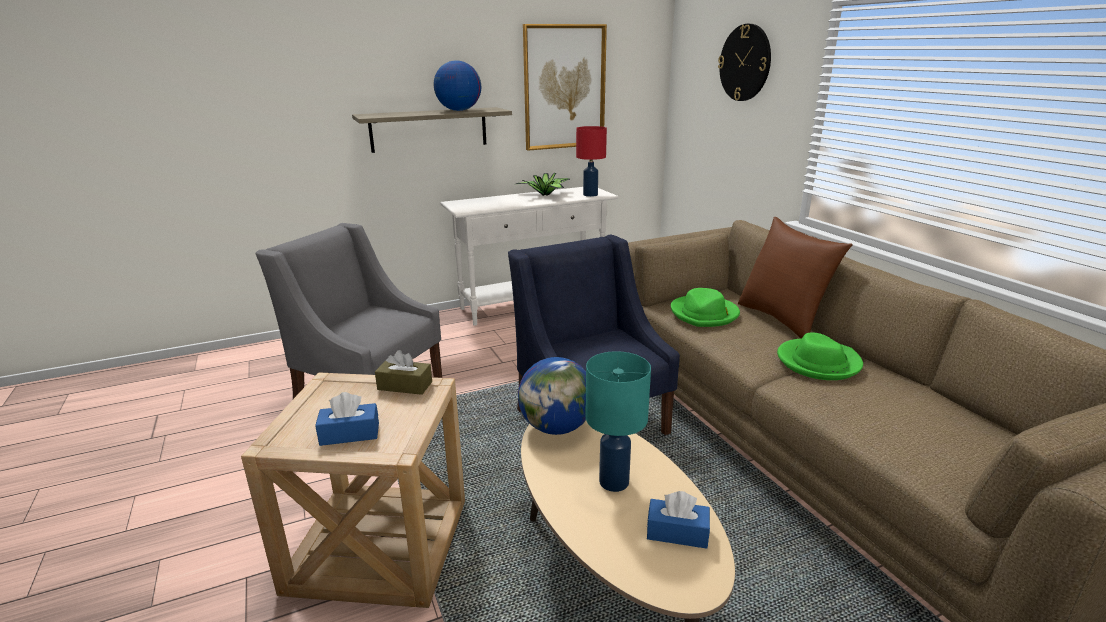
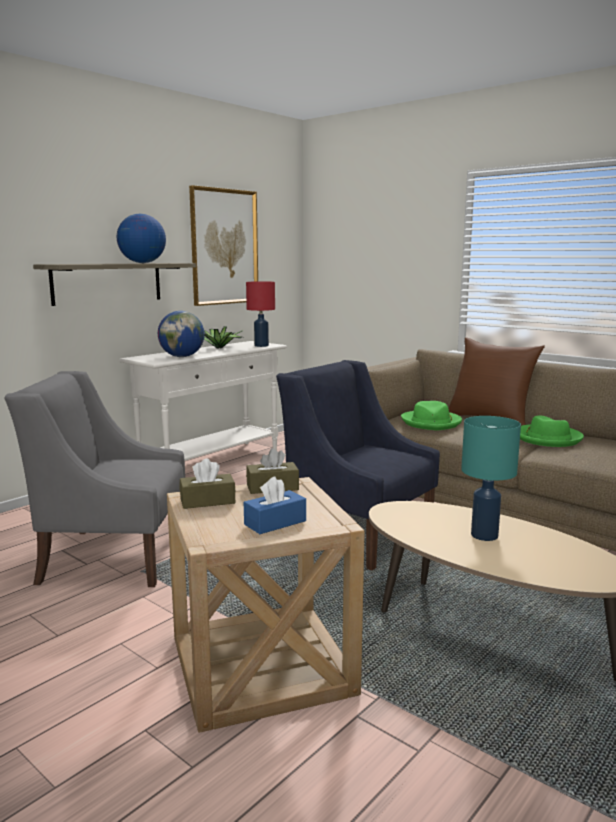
camera: 25 degrees left, 10 degrees down
globe [518,357,586,435] -> globe moved to [158,311,205,357]
blue tissue box [647,491,710,549] -> none
wall clock [718,24,771,101] -> none
none -> brown tissue box [180,459,235,509]

